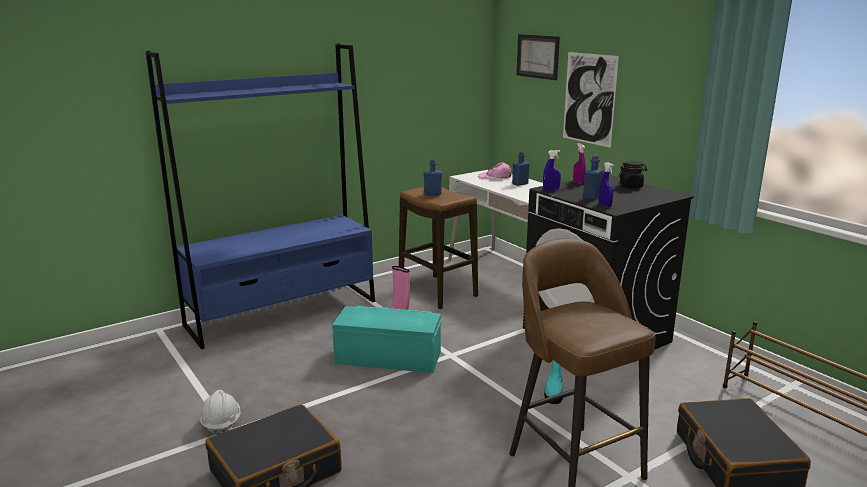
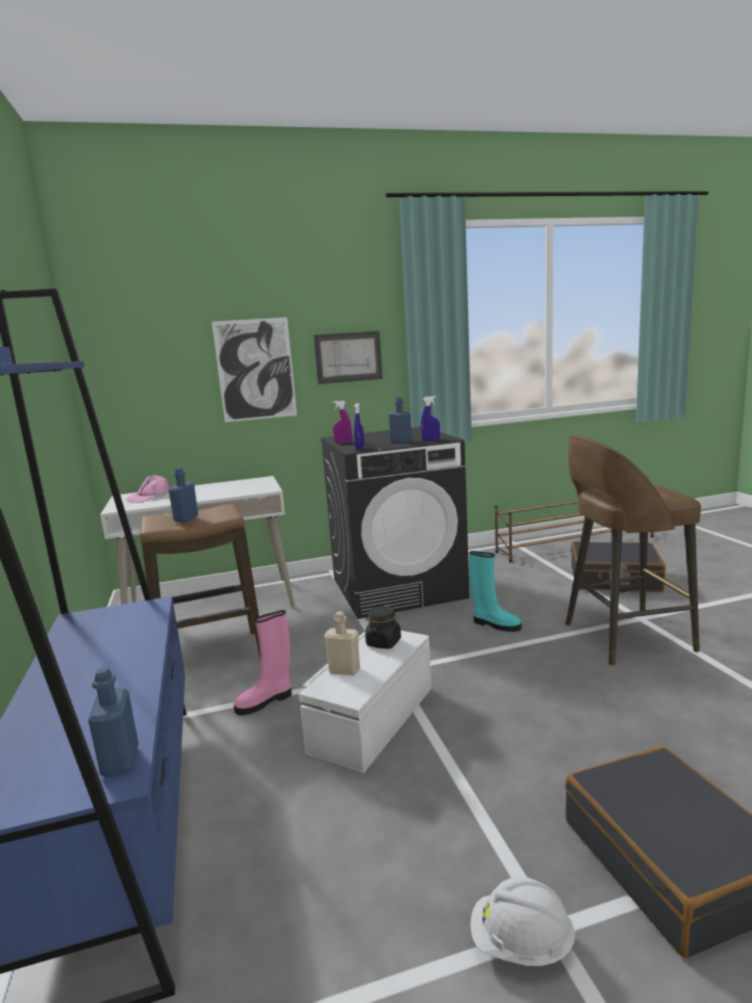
camera: 70 degrees left, 5 degrees down
turquoise storage box [332,306,441,373] -> white storage box [299,630,431,773]
blue bottle [512,151,530,186] -> blue bottle moved to [88,667,139,777]
picture [516,34,560,80] -> picture moved to [314,331,383,384]
black jar [618,161,647,188] -> black jar moved to [365,606,401,649]
none -> beige bottle [324,611,360,675]

